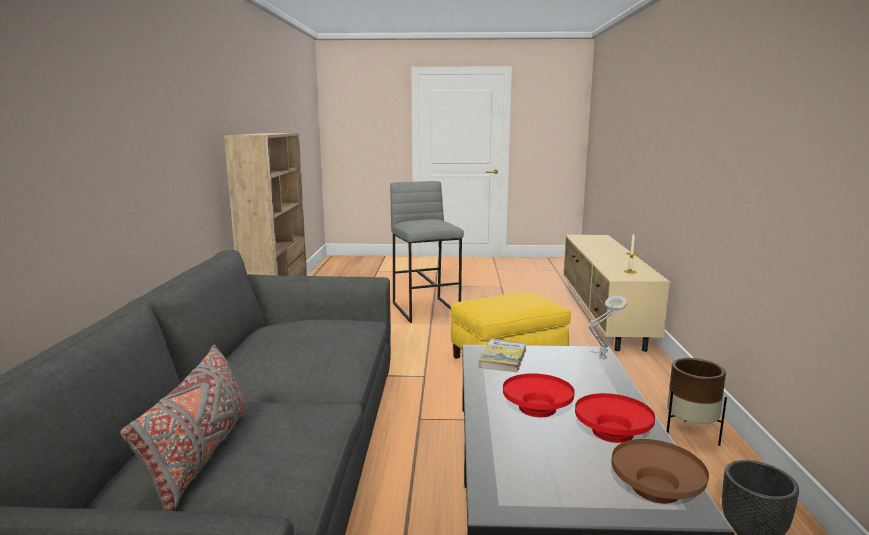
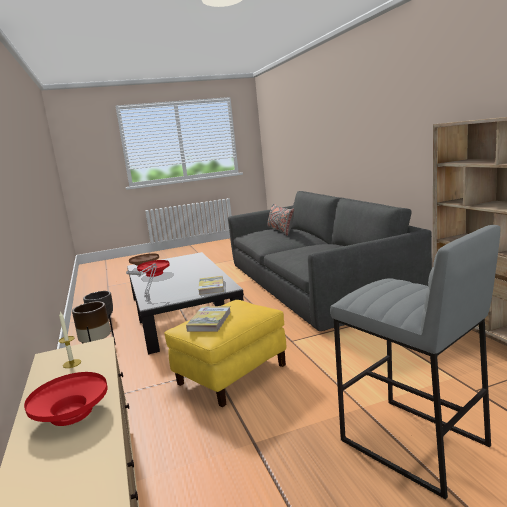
camera: 160 degrees right, 0 degrees up
red bowl [503,373,575,417] -> red bowl moved to [24,372,108,426]
none -> book [186,306,231,332]

